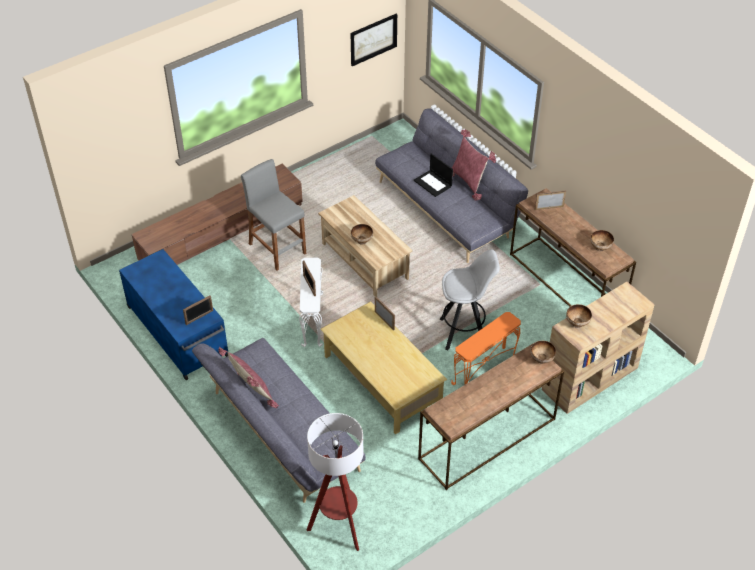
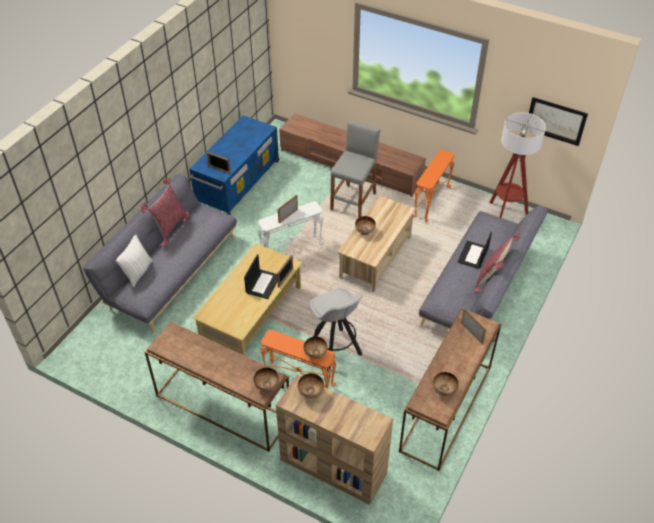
camera: 65 degrees right, 0 degrees up
floor lamp [307,413,363,551] -> floor lamp moved to [489,112,546,218]
none -> white pillow [116,235,153,287]
none -> laptop [244,254,277,299]
none -> bowl [304,336,328,359]
none -> orange side table [413,150,455,222]

